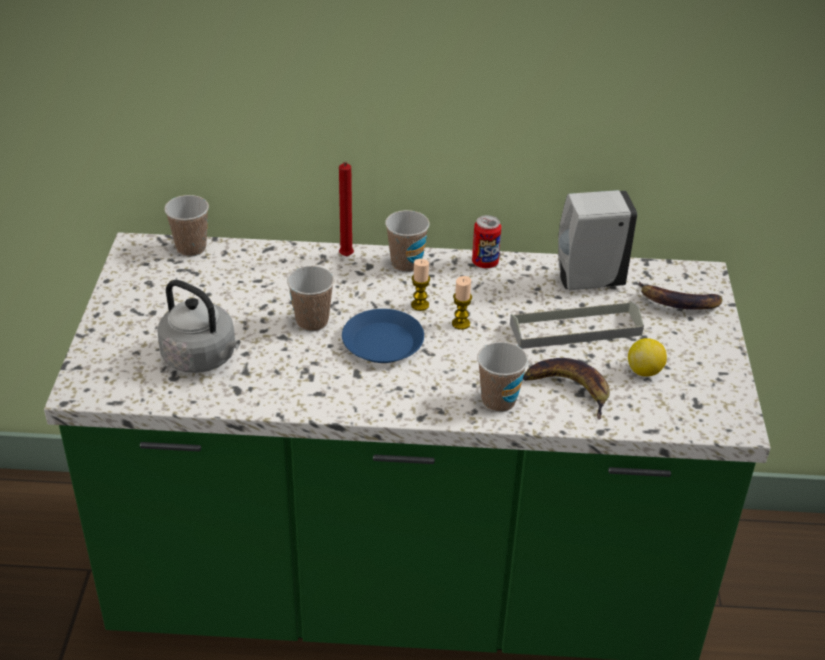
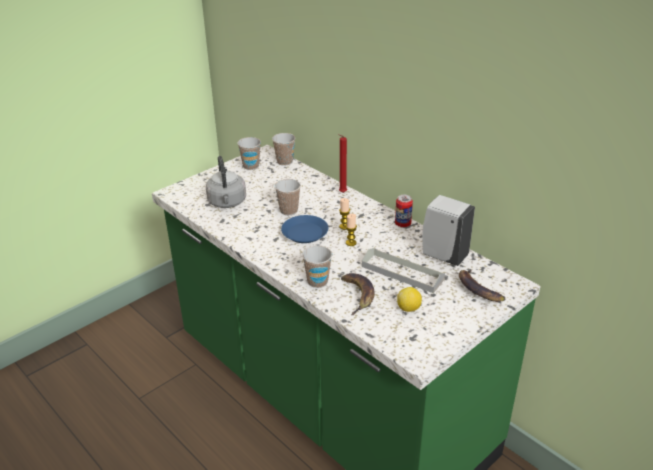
camera: 45 degrees right, 5 degrees down
cup [385,210,430,272] -> cup moved to [237,137,261,170]

